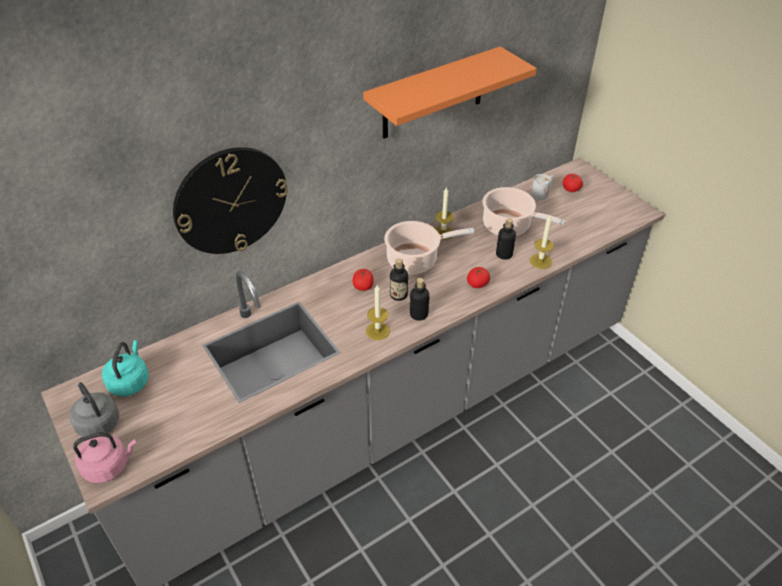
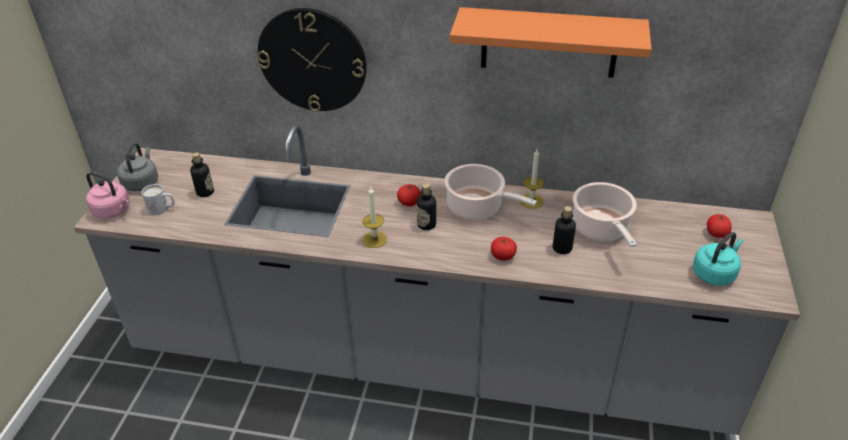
camera: 45 degrees right, 5 degrees down
turquoise kettle [102,340,149,397] -> turquoise kettle moved to [693,232,743,286]
bottle [410,278,429,321] -> bottle moved to [190,152,214,197]
candle [530,216,554,269] -> none
white mug [531,174,554,200] -> white mug moved to [142,184,175,215]

